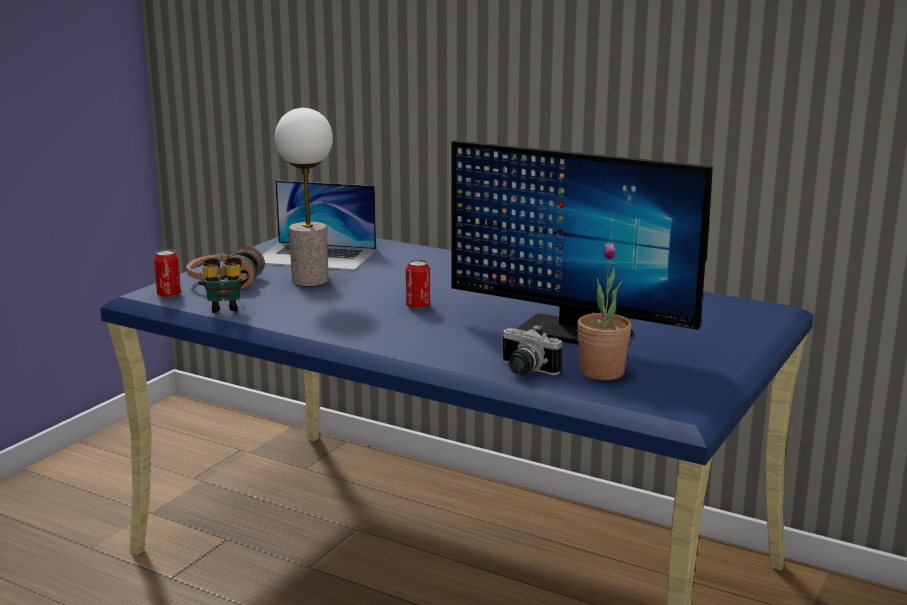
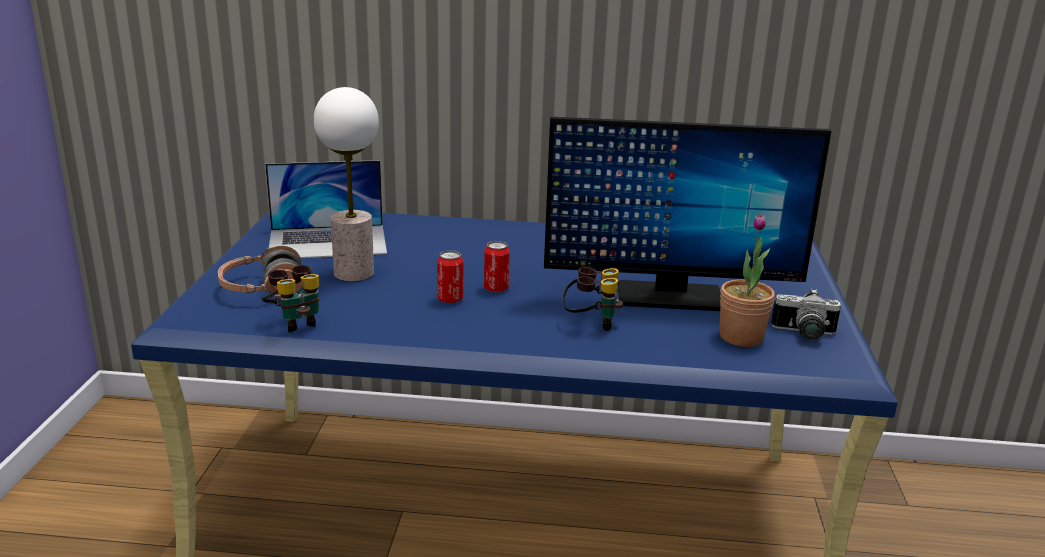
camera: 25 degrees left, 5 degrees up
can [154,250,181,298] -> can moved to [437,250,463,304]
camera [502,325,562,375] -> camera moved to [771,289,841,340]
none -> binoculars [563,267,623,331]

